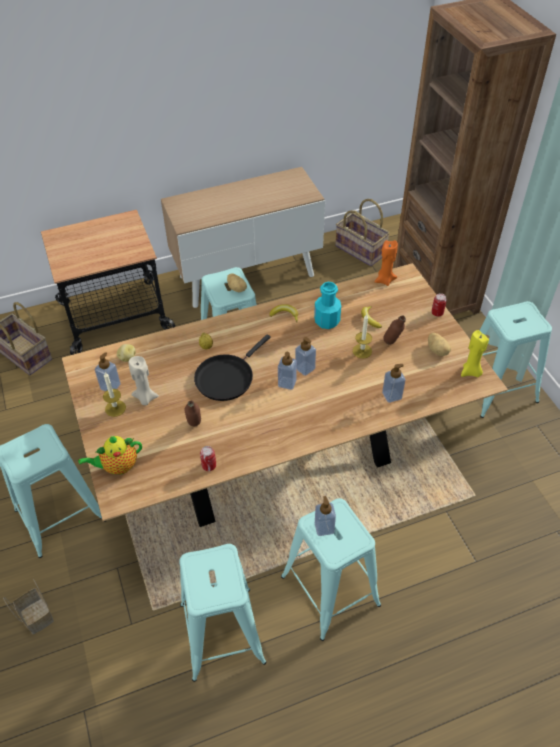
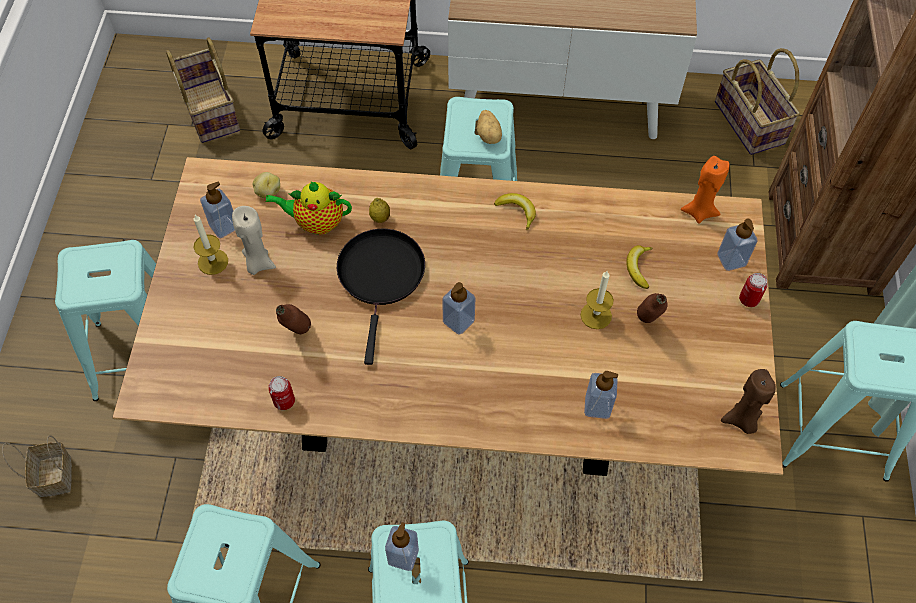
camera: 25 degrees right, 10 degrees up
teapot [78,436,142,475] -> teapot moved to [266,182,352,235]
black frying pan [194,334,271,401] -> black frying pan turned 120 degrees clockwise [337,229,425,365]
soap dispenser [295,337,316,376] -> soap dispenser moved to [718,219,758,271]
turquoise bottle [314,282,341,329] -> none
potato [428,333,451,356] -> none
yellow candle [461,330,489,377] -> brown candle [721,369,775,434]

